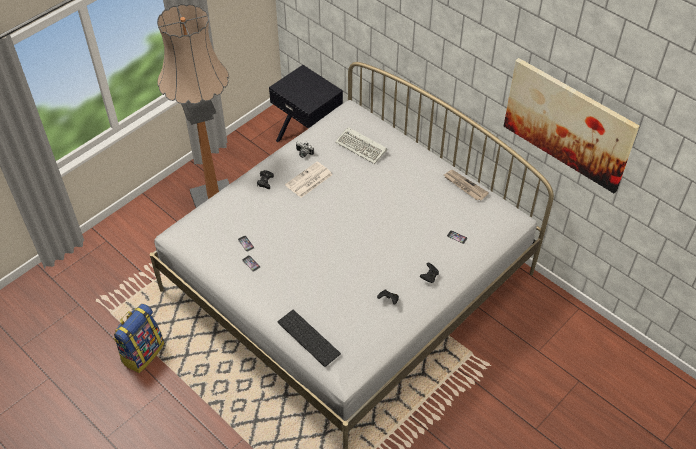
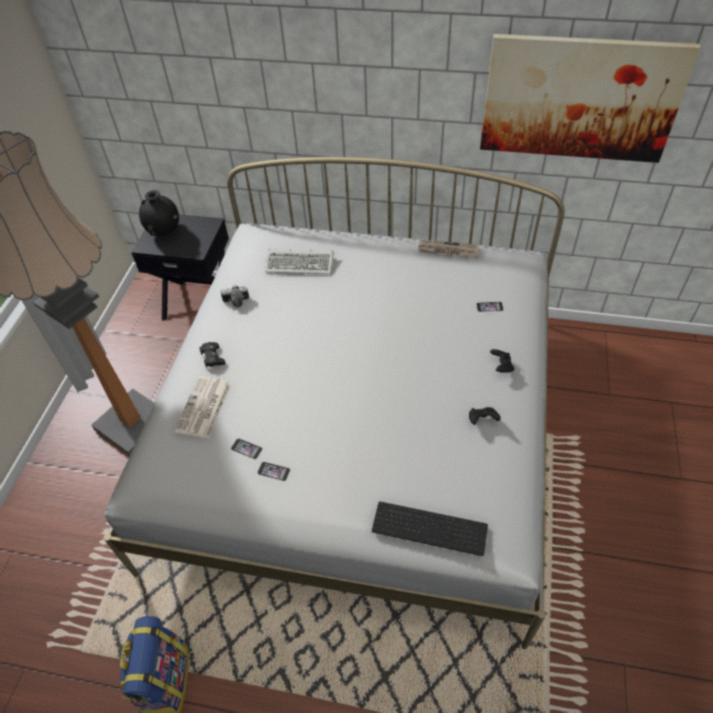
camera: 30 degrees left, 0 degrees up
newspaper [285,162,333,198] -> newspaper moved to [174,376,232,438]
none -> black vase [139,190,179,236]

